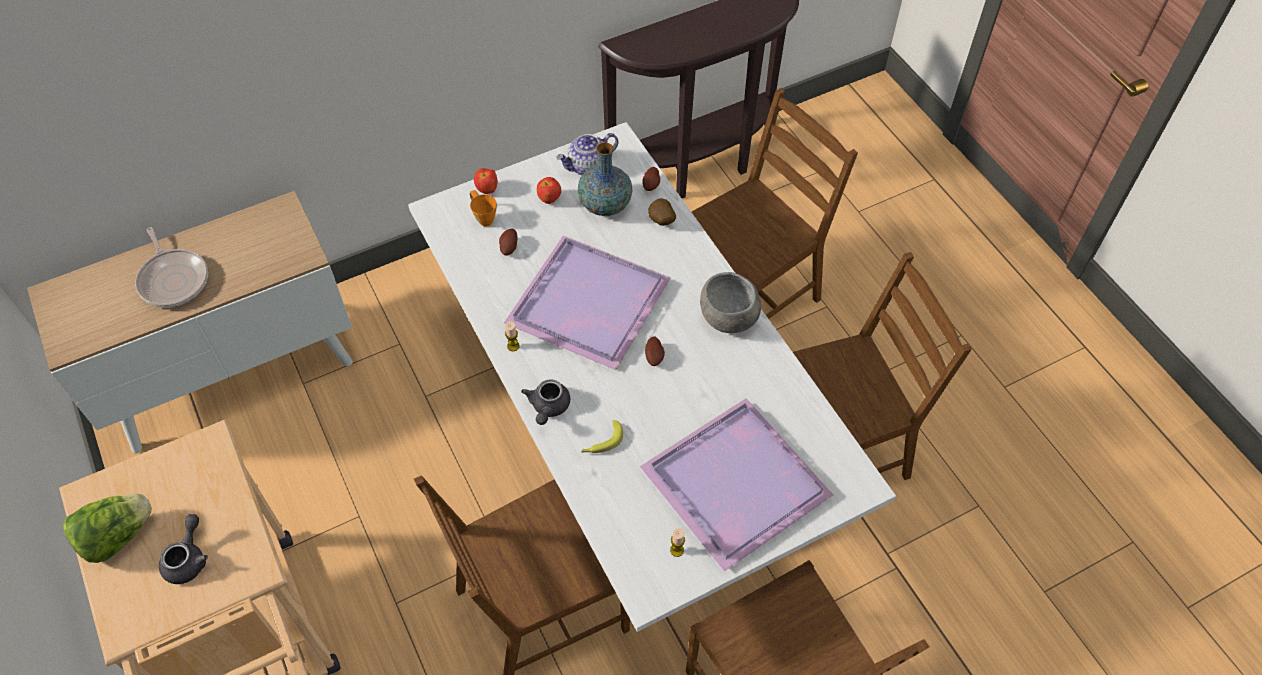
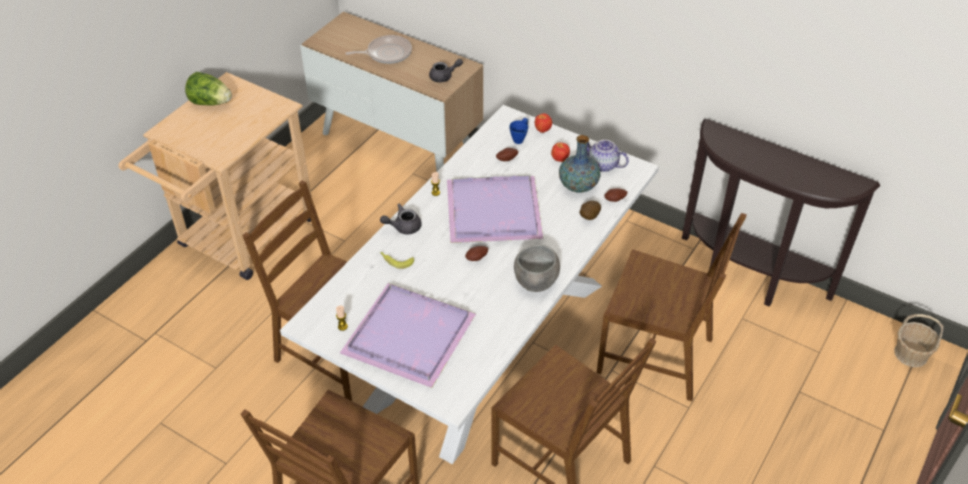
camera: 60 degrees right, 10 degrees down
frying pan [135,227,208,307] -> frying pan turned 135 degrees counterclockwise [345,35,412,64]
grey teapot [159,514,208,584] -> grey teapot moved to [429,59,463,82]
orange mug [469,190,497,227] -> blue mug [509,118,528,144]
none -> basket [894,314,943,367]

